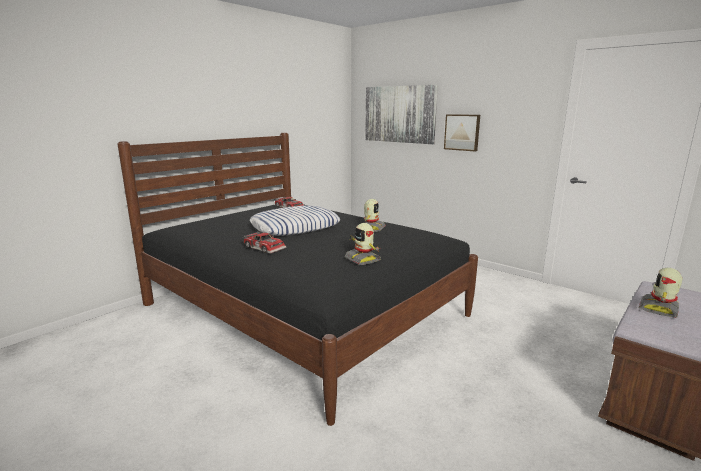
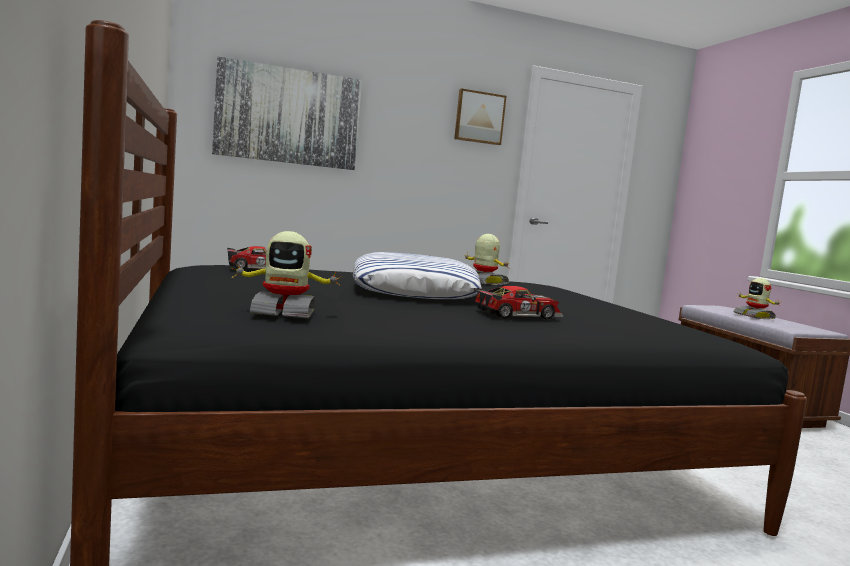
camera: 60 degrees left, 10 degrees down
toy robot [345,223,381,265] -> toy robot moved to [231,231,340,319]
picture [444,114,480,151] -> picture moved to [454,88,506,145]

